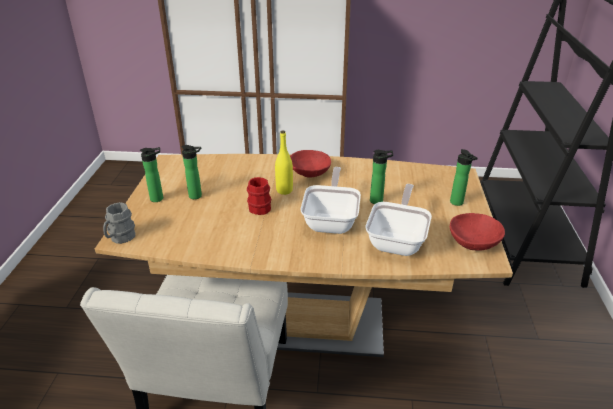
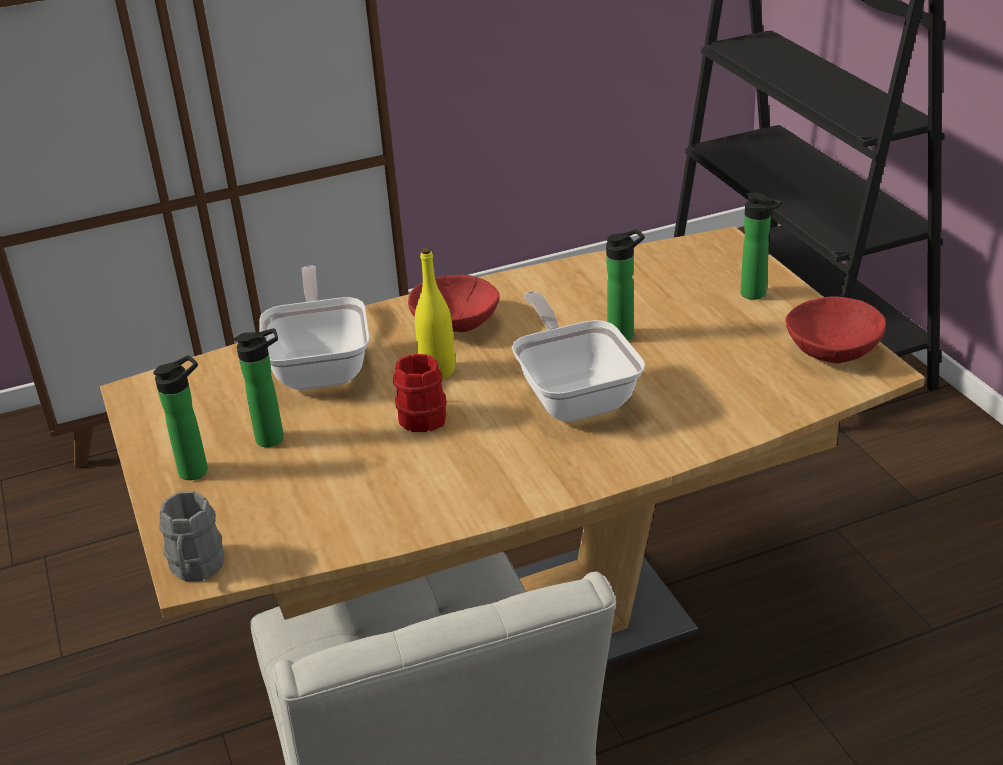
camera: 25 degrees left, 0 degrees up
frying pan [365,184,432,256] -> frying pan moved to [259,266,369,390]

